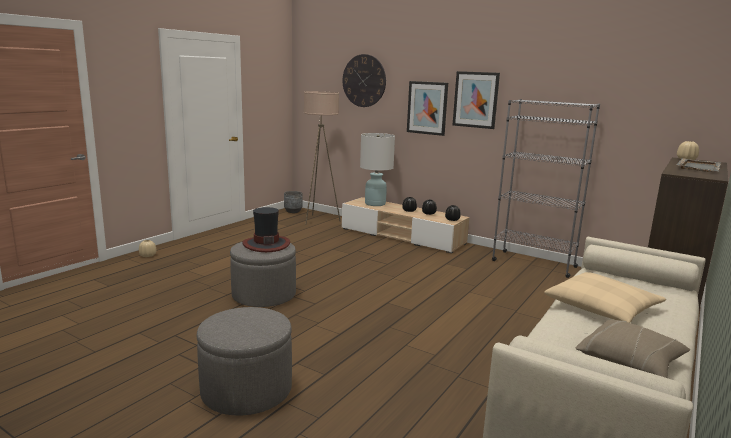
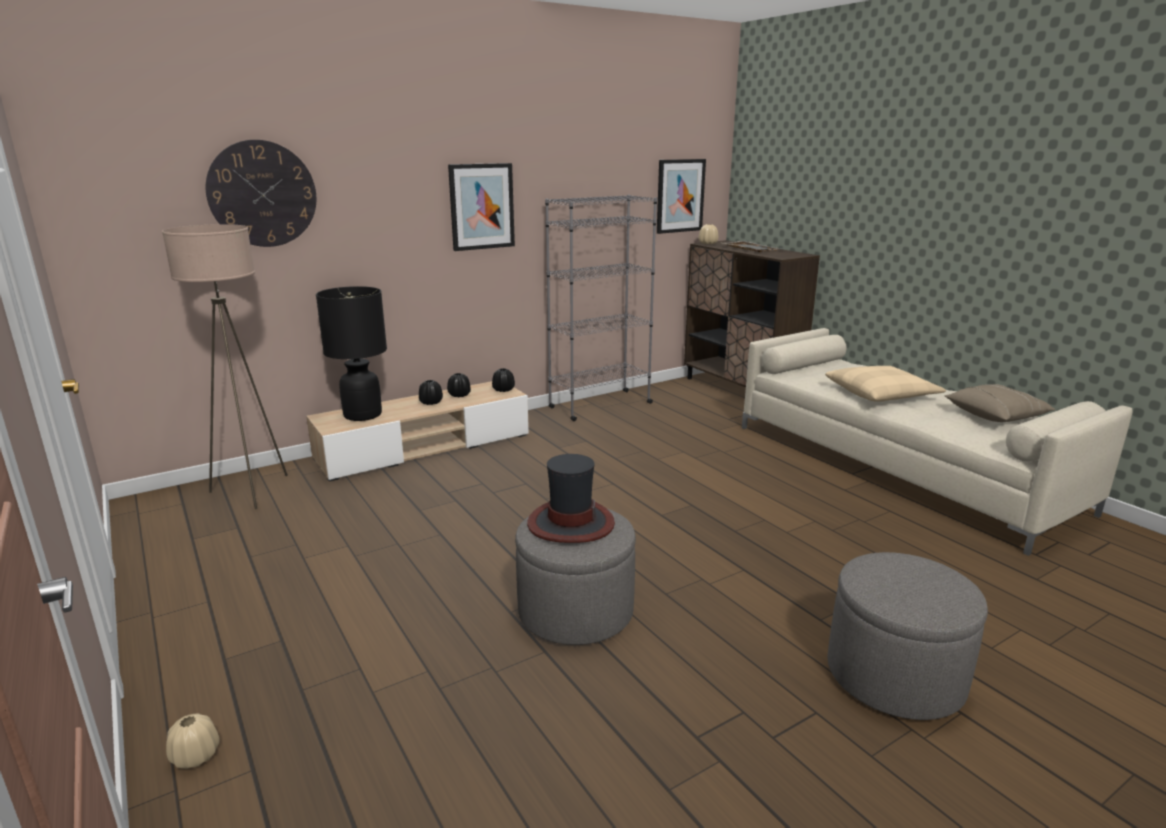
camera: 65 degrees left, 5 degrees up
grey planter [284,191,302,213] -> none
white table lamp [360,133,395,206] -> black table lamp [316,286,387,421]
picture [407,81,448,136] -> picture moved to [657,159,706,234]

